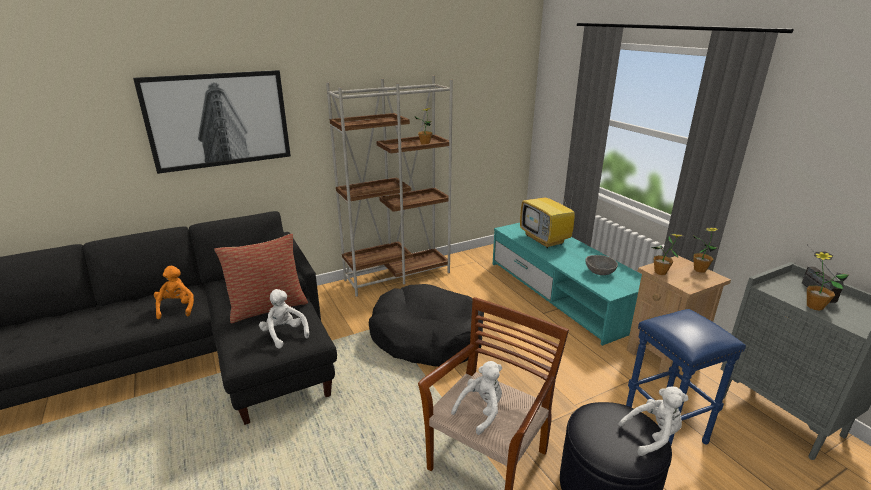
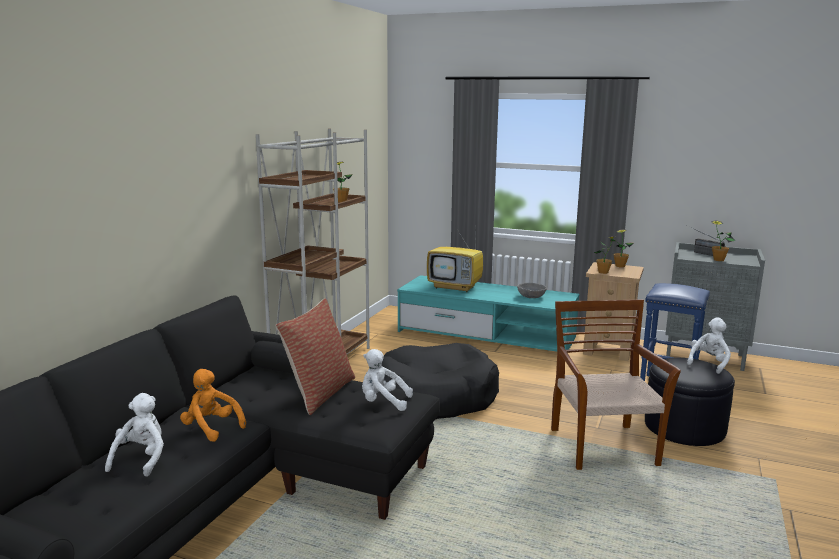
camera: 40 degrees left, 10 degrees down
picture [133,70,291,174] -> none
white plush toy [451,361,502,435] -> white plush toy moved to [105,393,164,477]

